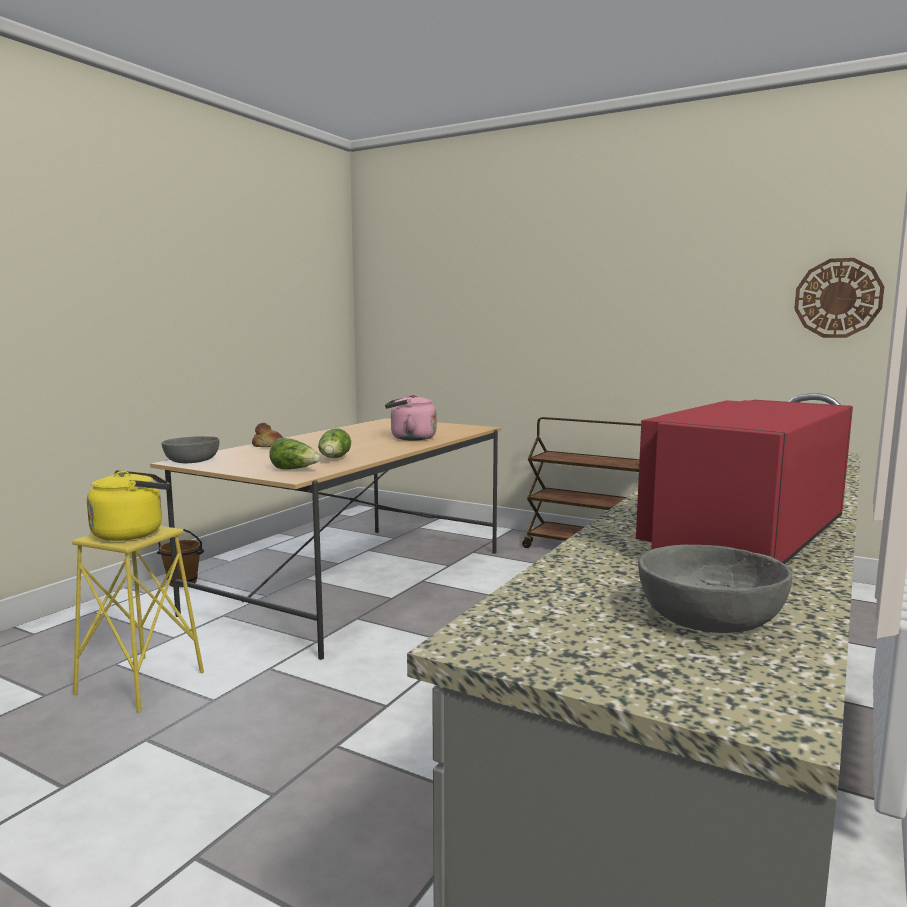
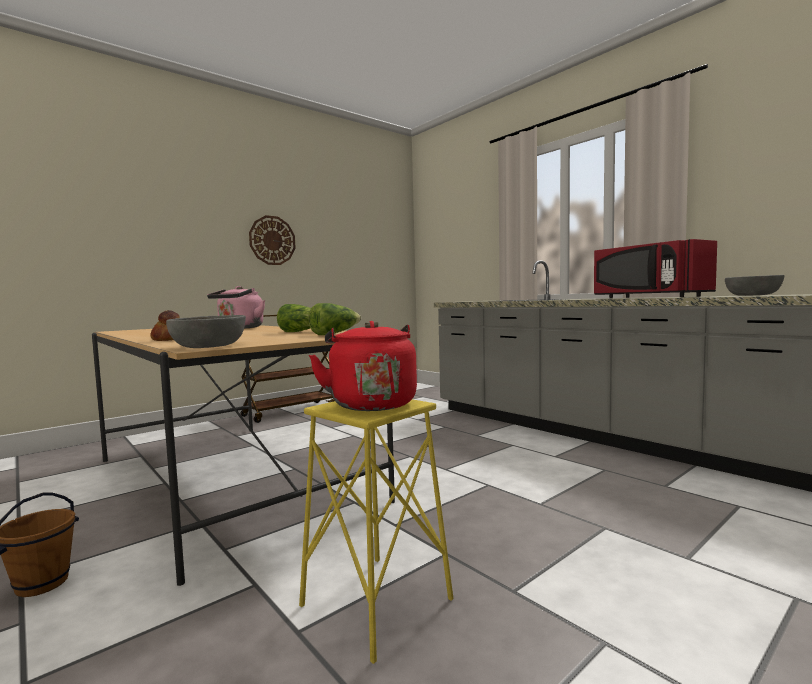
camera: 70 degrees left, 5 degrees down
yellow kettle [87,470,170,541] -> red kettle [309,321,417,411]
wall clock [794,258,884,338] -> wall clock moved to [249,215,296,265]

